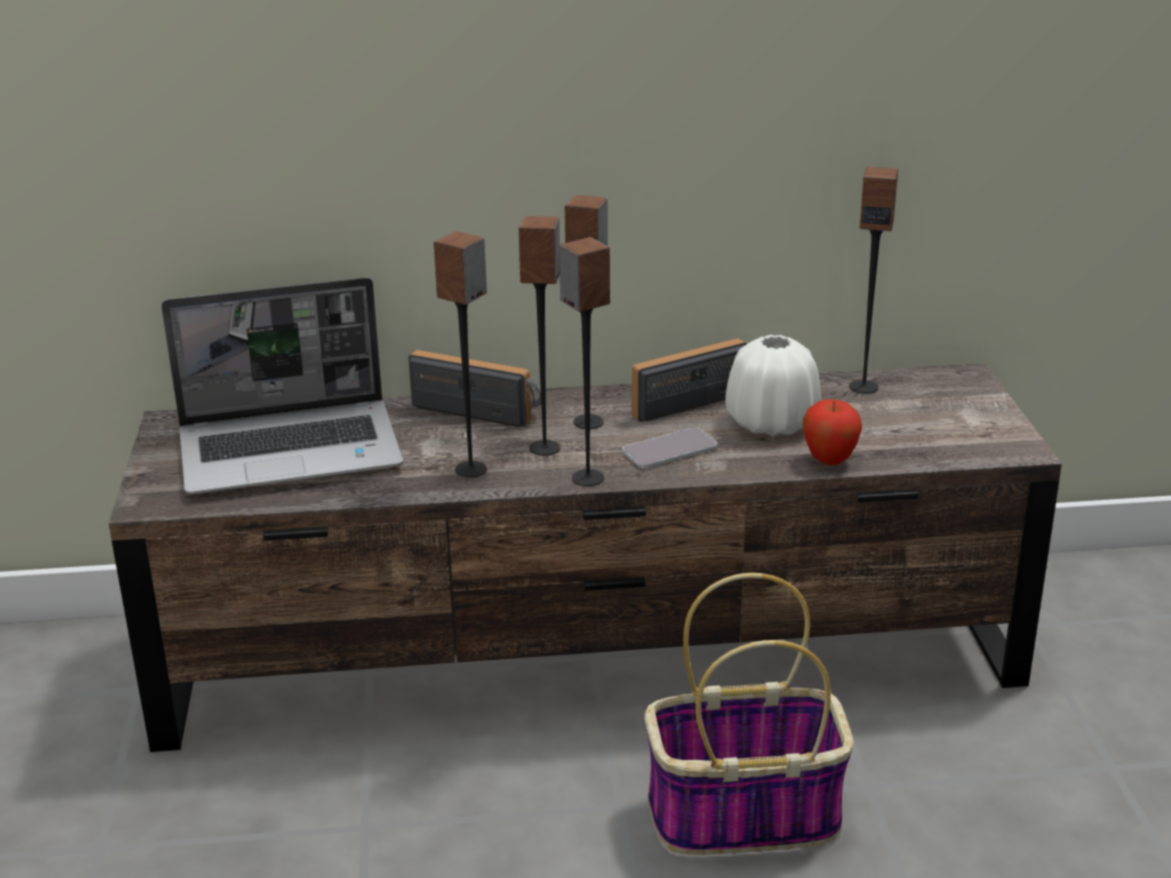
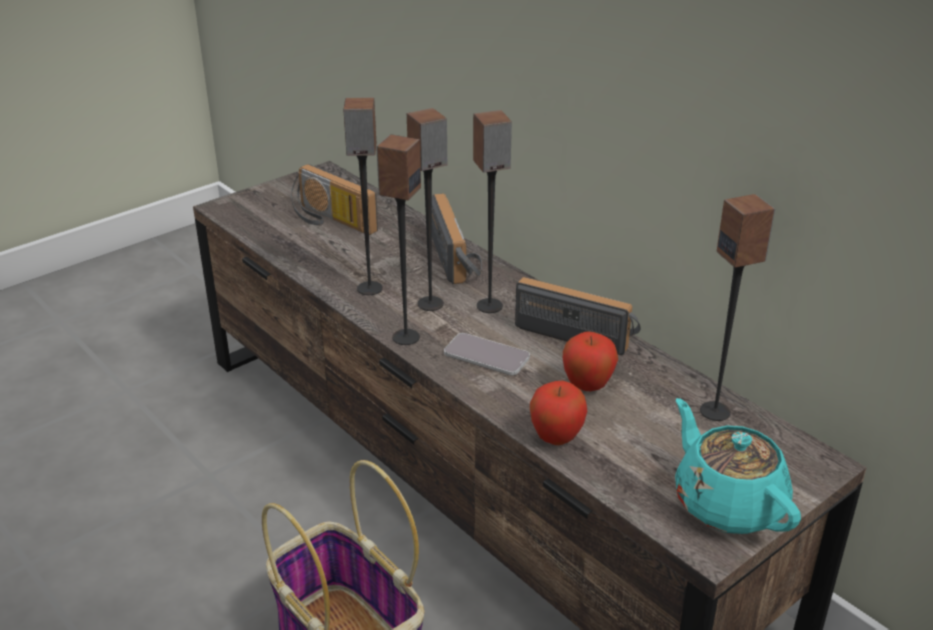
camera: 55 degrees right, 5 degrees up
laptop [161,277,404,494] -> radio [291,164,378,235]
white vase [725,335,821,436] -> apple [563,331,618,391]
none -> turquoise teapot [675,398,801,534]

